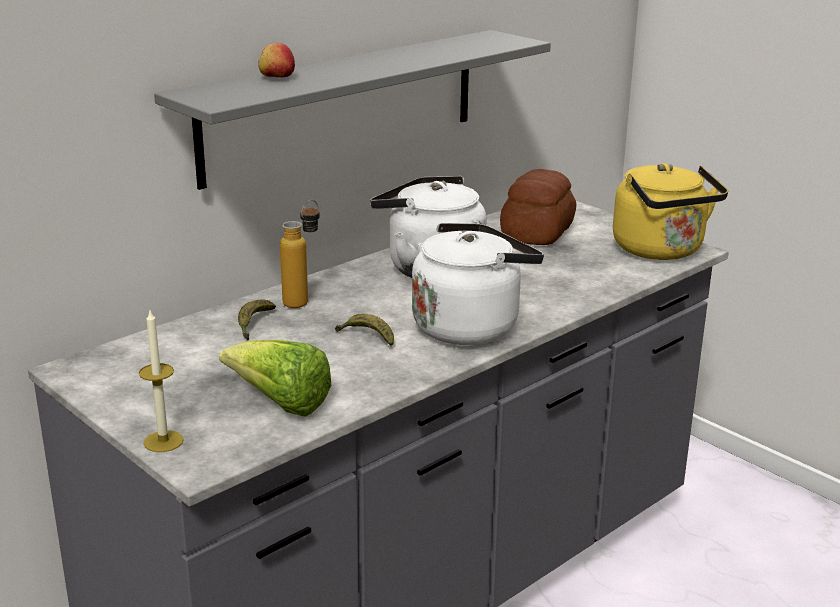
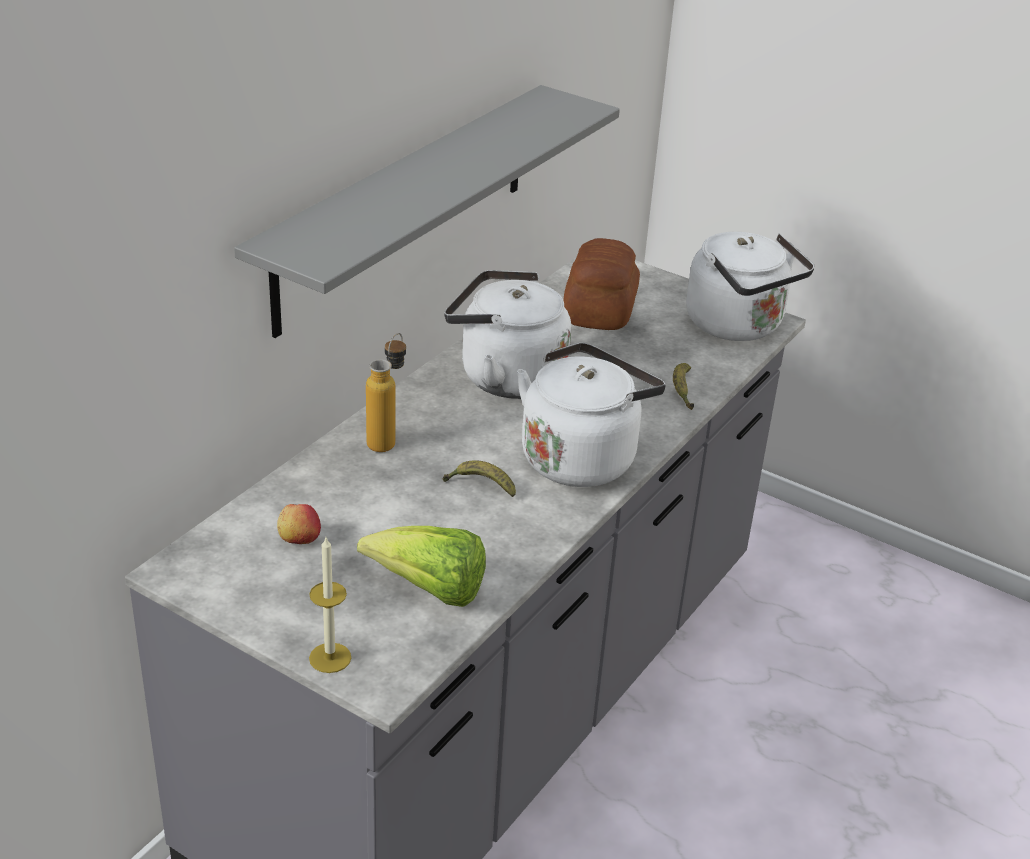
camera: 15 degrees left, 10 degrees up
banana [238,300,276,340] -> banana moved to [673,363,694,410]
apple [258,43,295,78] -> apple moved to [277,504,321,544]
yellow kettle [613,163,728,260] -> white kettle [686,232,814,341]

